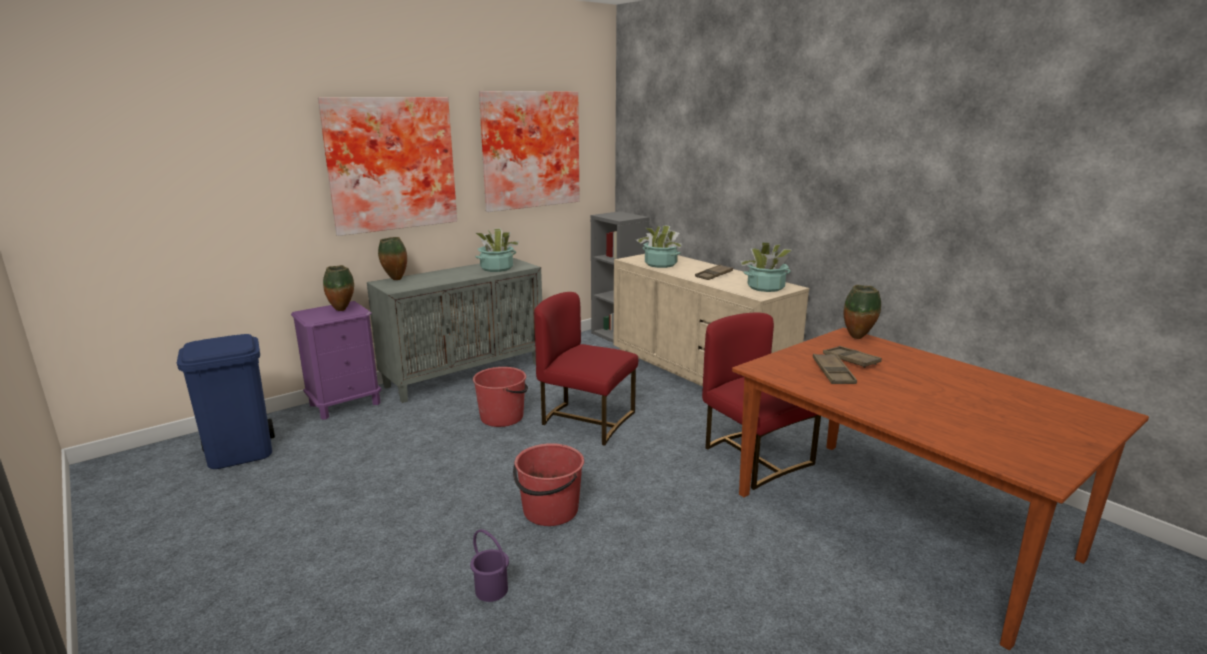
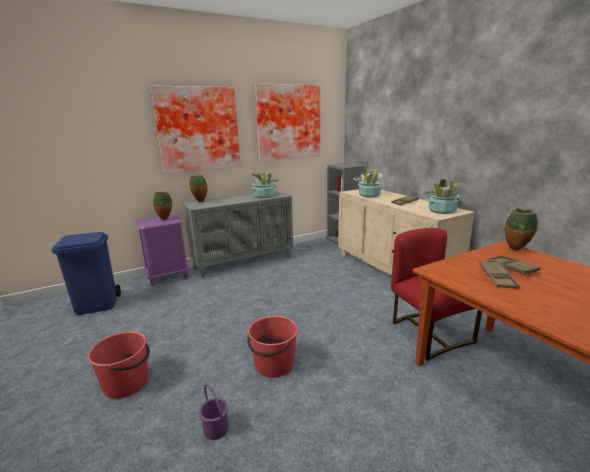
camera: 10 degrees right, 0 degrees up
red bucket [473,367,528,427] -> red bucket moved to [88,331,150,399]
red chair [534,292,638,446] -> none

